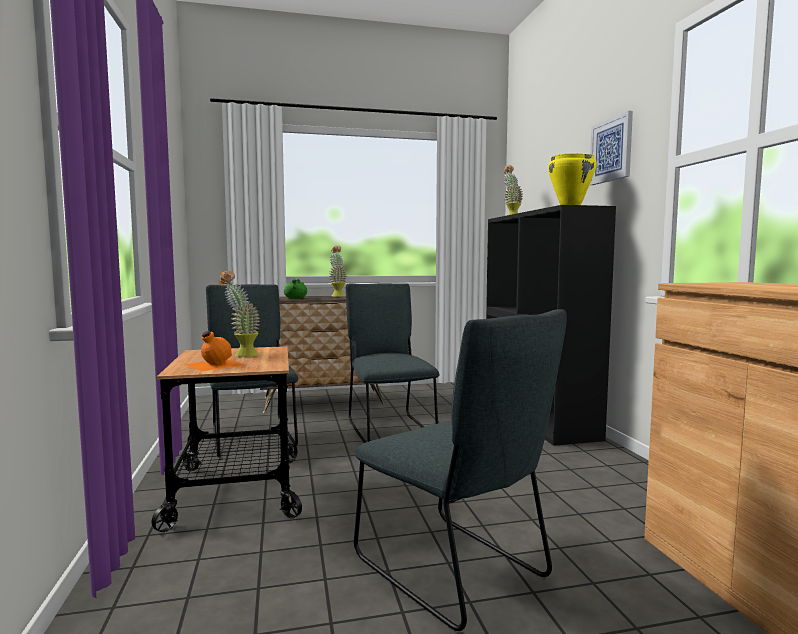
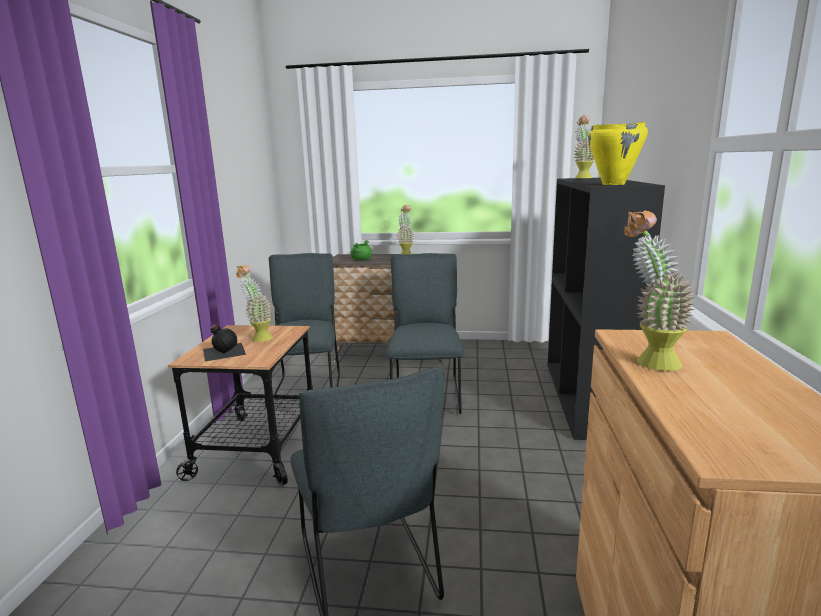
camera: 20 degrees right, 10 degrees up
orange bottle [184,331,245,371] -> black bottle [203,324,246,361]
picture [590,111,633,185] -> none
none -> potted plant [624,210,696,371]

